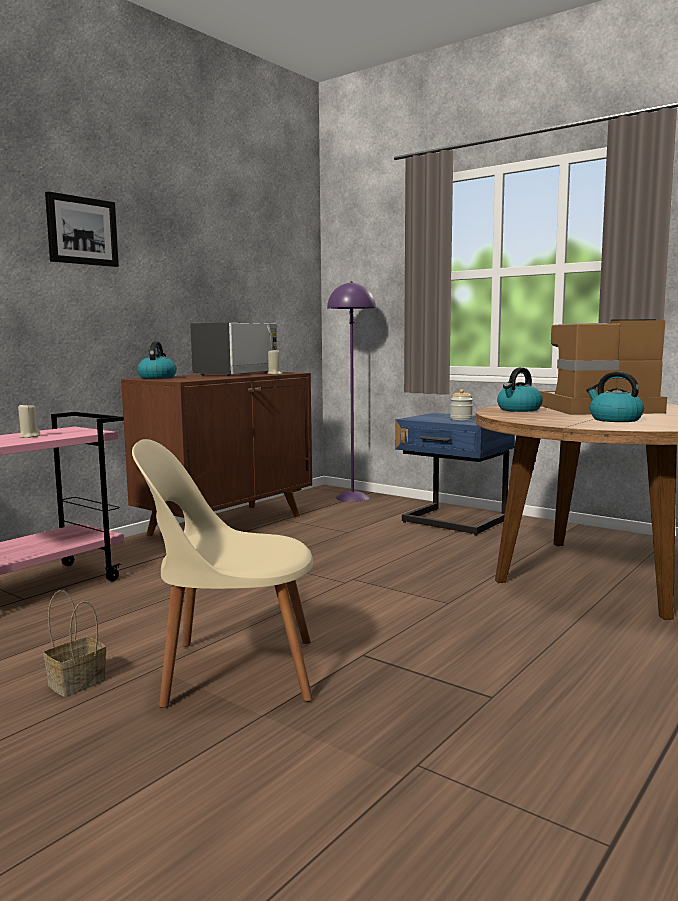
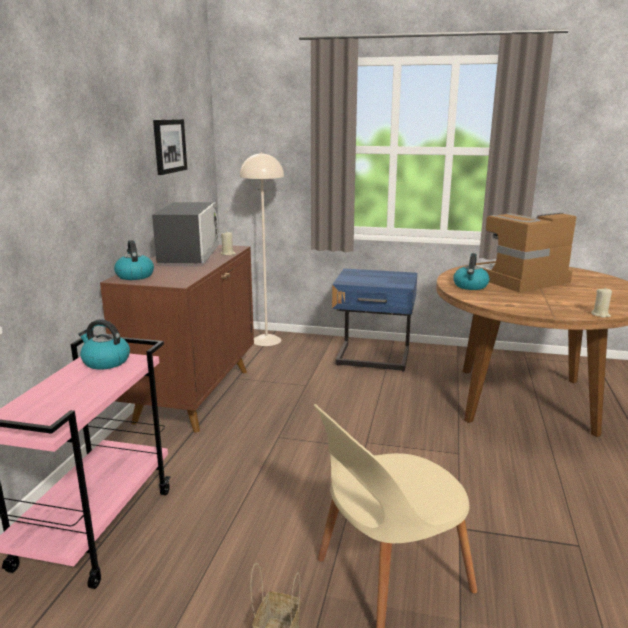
camera: 25 degrees left, 10 degrees up
beige candle [18,405,41,438] -> beige candle moved to [591,287,612,318]
picture [45,191,119,267] -> picture moved to [153,119,187,175]
purple floor lamp [327,281,376,502] -> beige floor lamp [240,152,284,346]
jar [450,389,473,420] -> none
kettle [586,372,644,422] -> kettle moved to [78,319,130,369]

